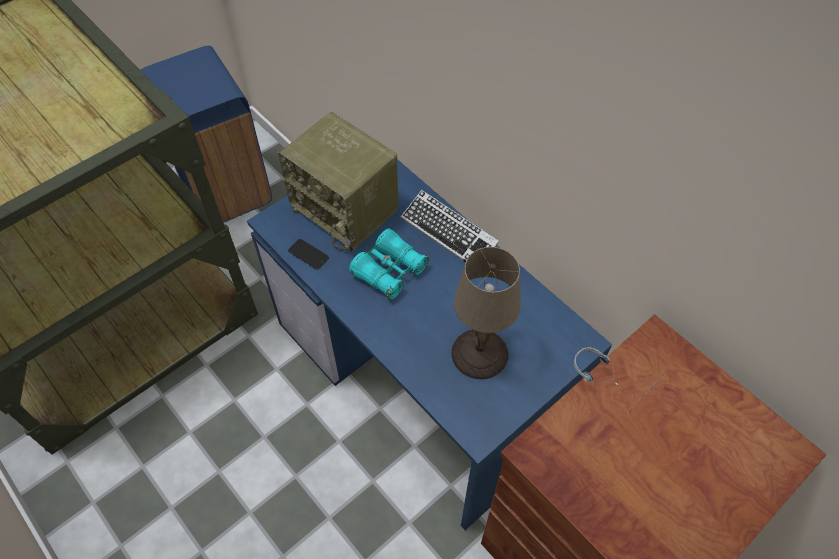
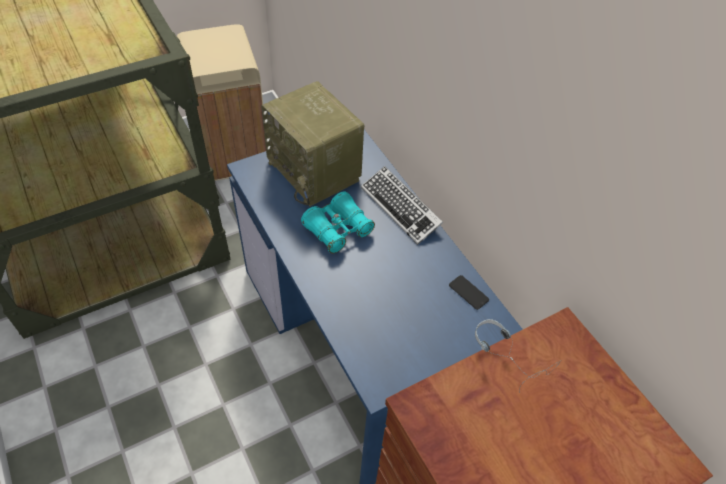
camera: 10 degrees right, 5 degrees down
blue trash can [141,46,272,223] -> beige trash can [176,24,268,181]
phone [288,239,329,269] -> phone moved to [449,275,489,310]
beige table lamp [452,247,521,379] -> none

